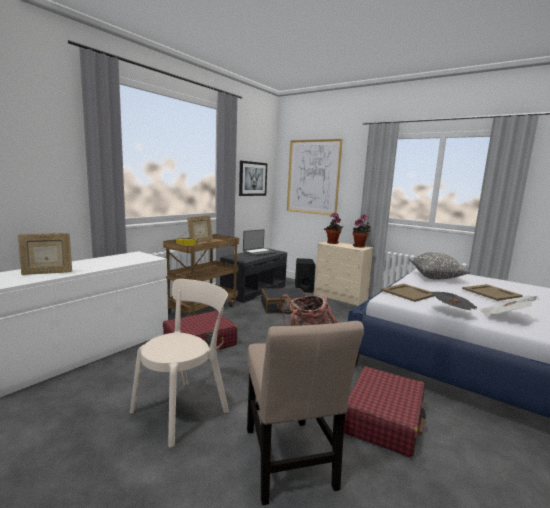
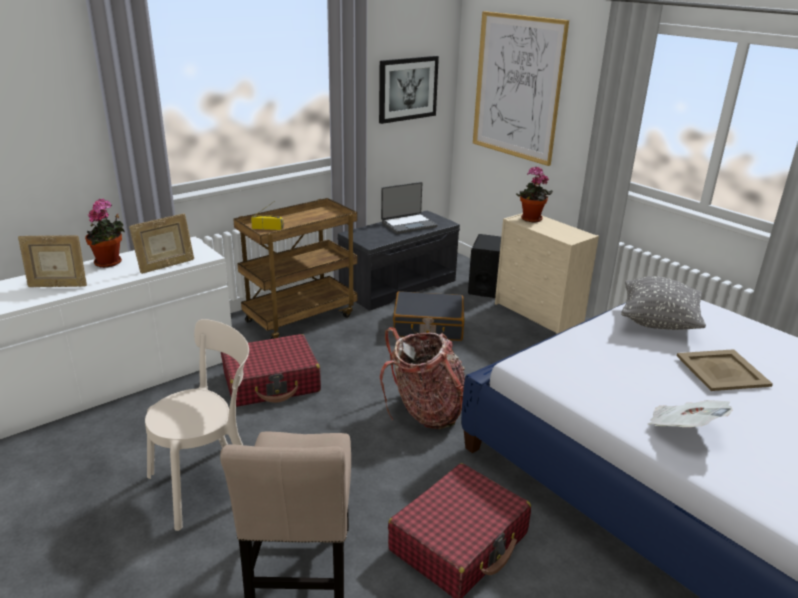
camera: 15 degrees right, 15 degrees up
picture frame [187,215,213,243] -> picture frame moved to [129,213,194,274]
potted plant [353,214,371,248] -> potted plant moved to [85,199,125,268]
beige tray [381,283,434,302] -> none
newspaper [430,292,477,310] -> none

